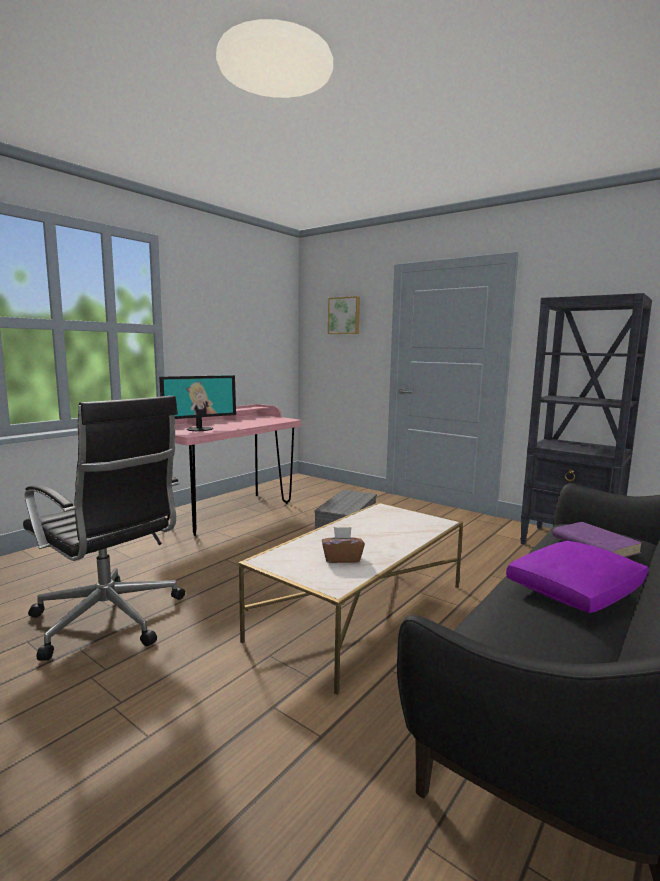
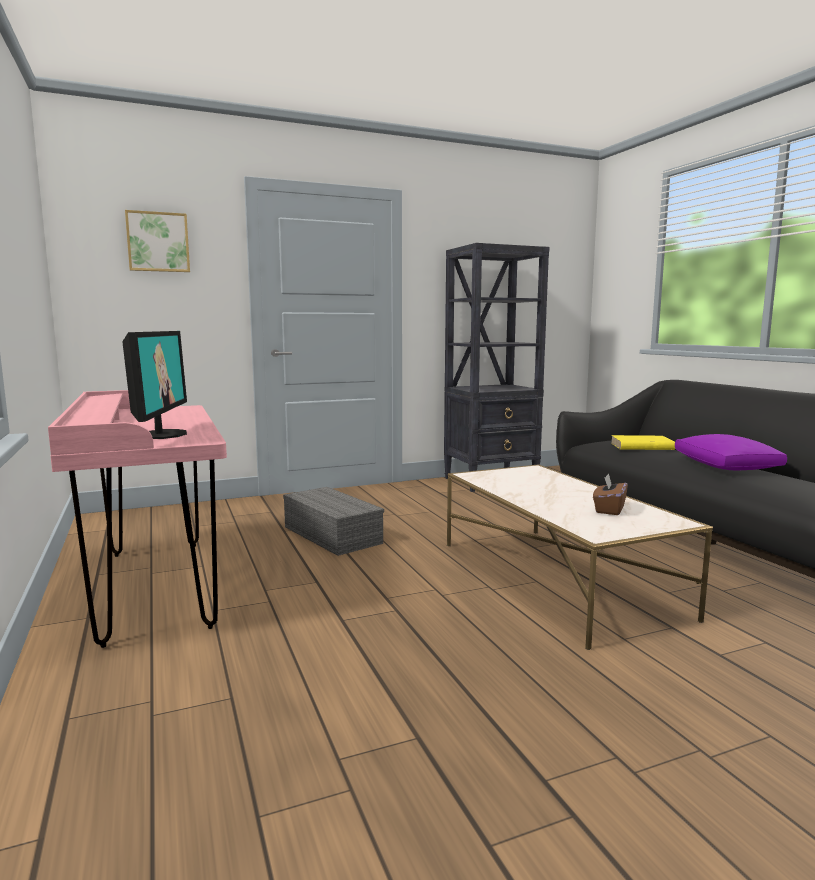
camera: 60 degrees left, 0 degrees up
black office chair [23,396,185,661] -> none
purple book [553,522,642,557] -> yellow book [611,435,675,450]

